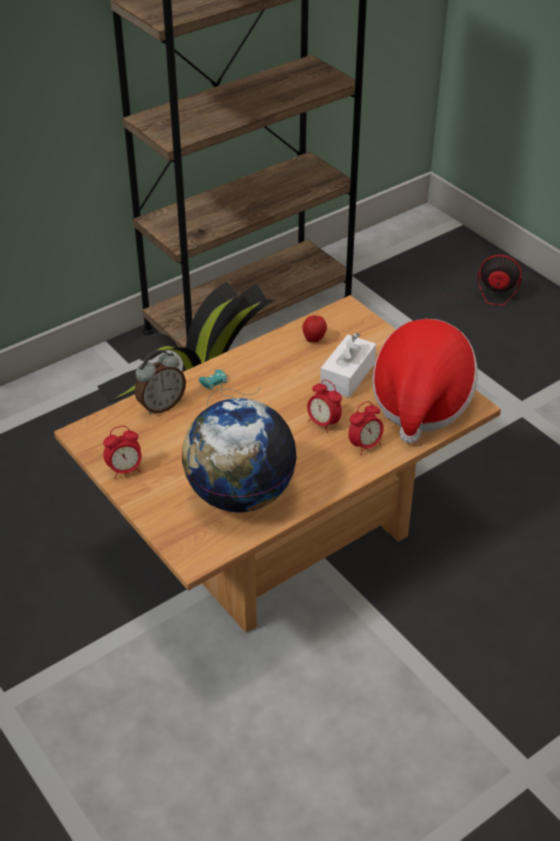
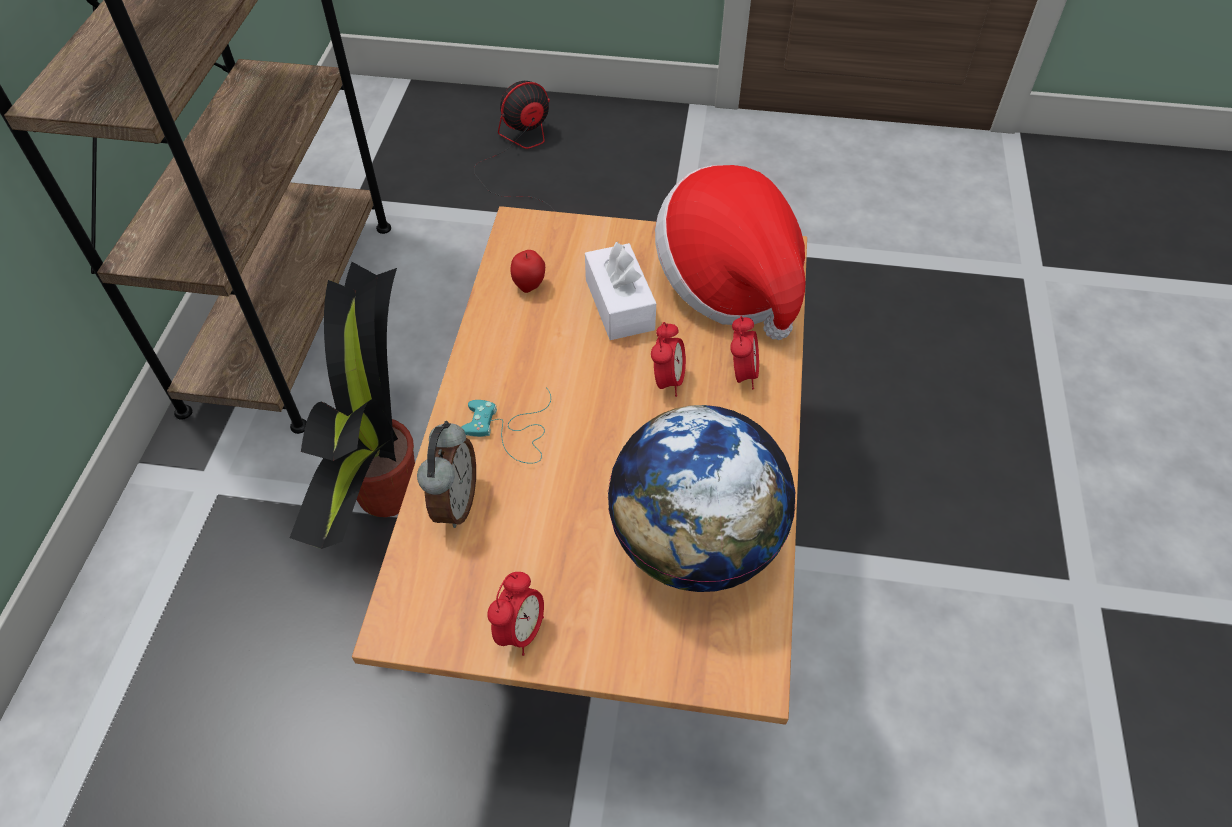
camera: 45 degrees left, 10 degrees up
alarm clock [307,380,342,433] -> alarm clock turned 75 degrees counterclockwise [651,322,686,397]

